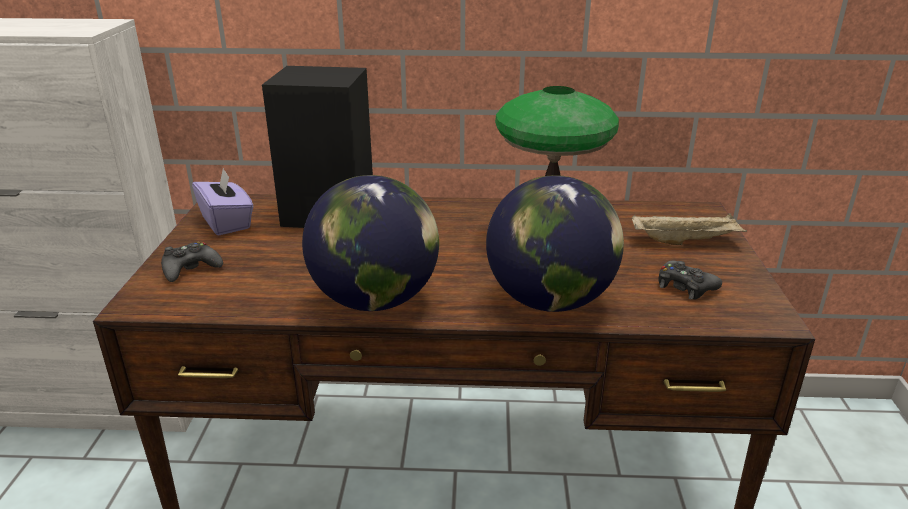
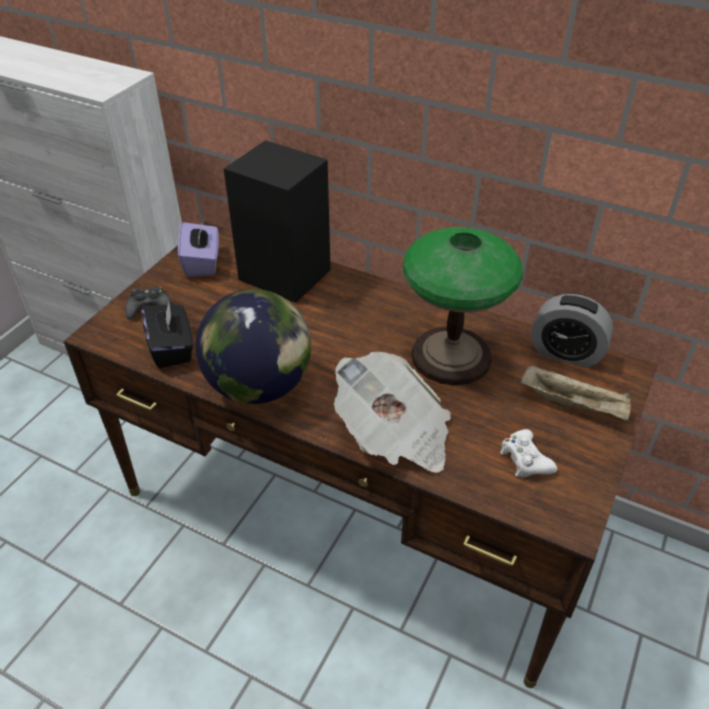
camera: 25 degrees right, 15 degrees up
globe [486,175,624,312] -> newspaper [334,352,451,473]
black game controller [658,260,722,300] -> white game controller [500,429,558,478]
none -> black tissue box [141,302,193,368]
none -> alarm clock [531,294,613,368]

